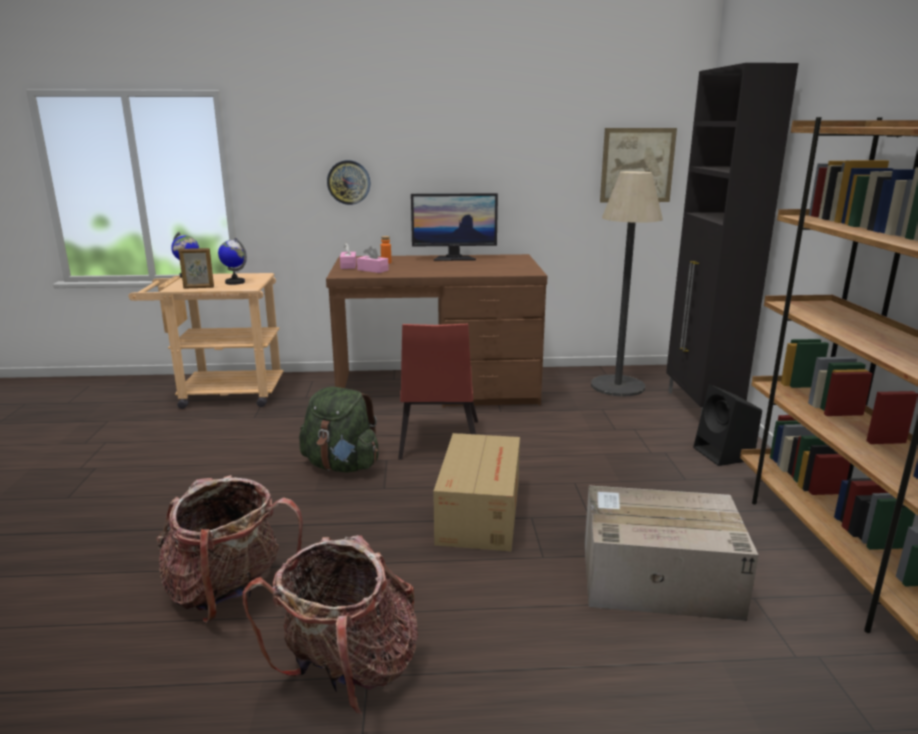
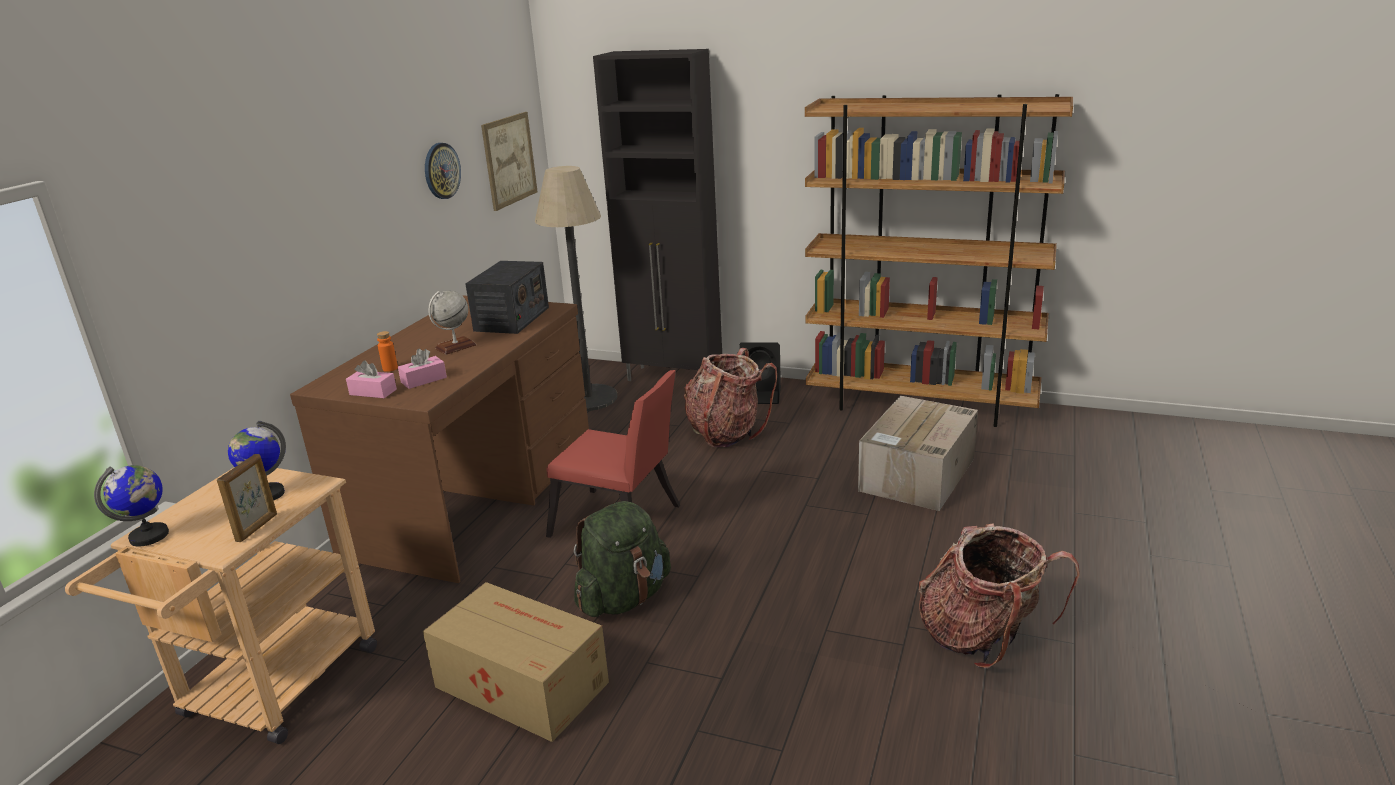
camera: 65 degrees left, 5 degrees up
backpack [156,475,303,623] -> backpack moved to [684,348,777,448]
wall clock [327,160,371,205] -> wall clock moved to [425,143,461,199]
monitor [411,193,498,261] -> none
cardboard box [433,433,520,551] -> cardboard box moved to [423,582,609,742]
none -> globe [428,290,476,355]
none -> radio [465,261,549,334]

